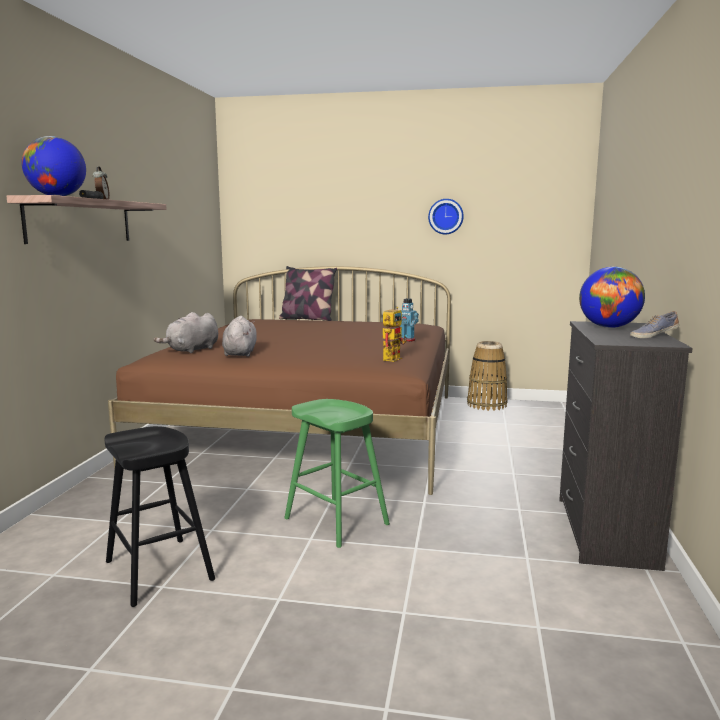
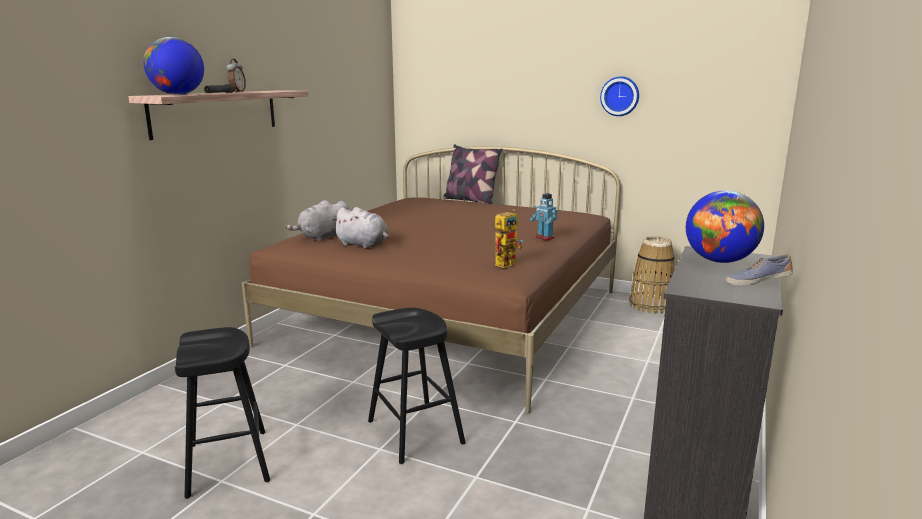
camera: 15 degrees right, 5 degrees up
grey plush toy [222,316,257,357] -> grey plush toy turned 105 degrees clockwise [332,207,389,248]
green stool [285,399,390,548] -> black stool [368,308,466,464]

